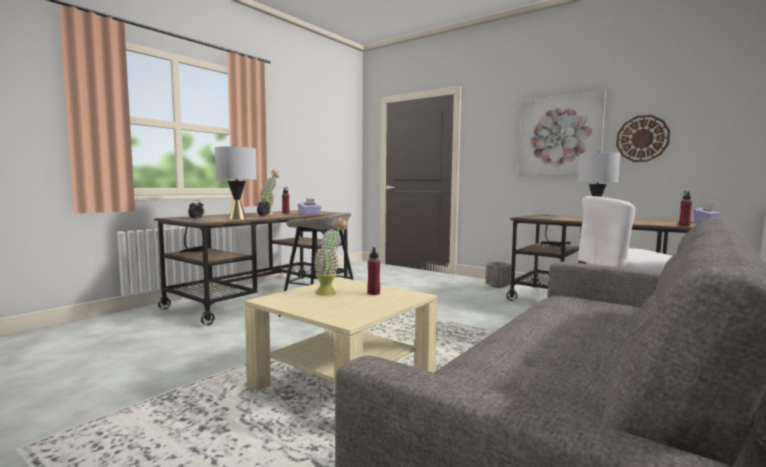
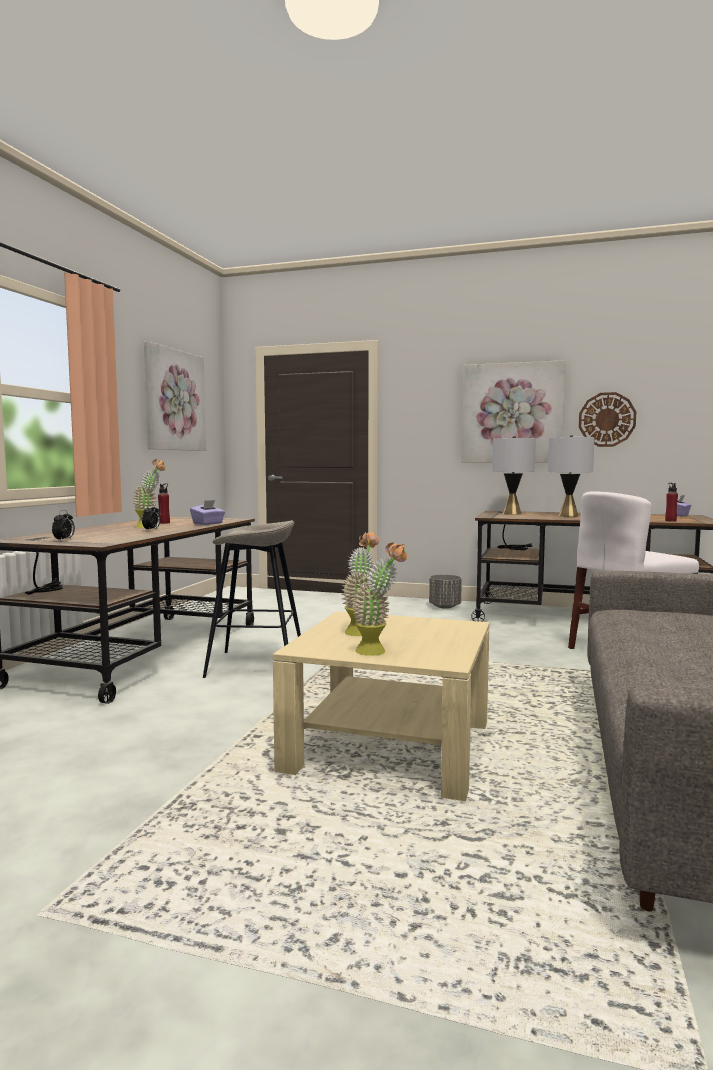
camera: 20 degrees left, 0 degrees up
grey table lamp [215,146,257,220] -> grey table lamp moved to [492,436,536,515]
red bottle [367,247,380,295] -> none
none -> picture [144,341,206,451]
none -> potted plant [353,543,407,656]

